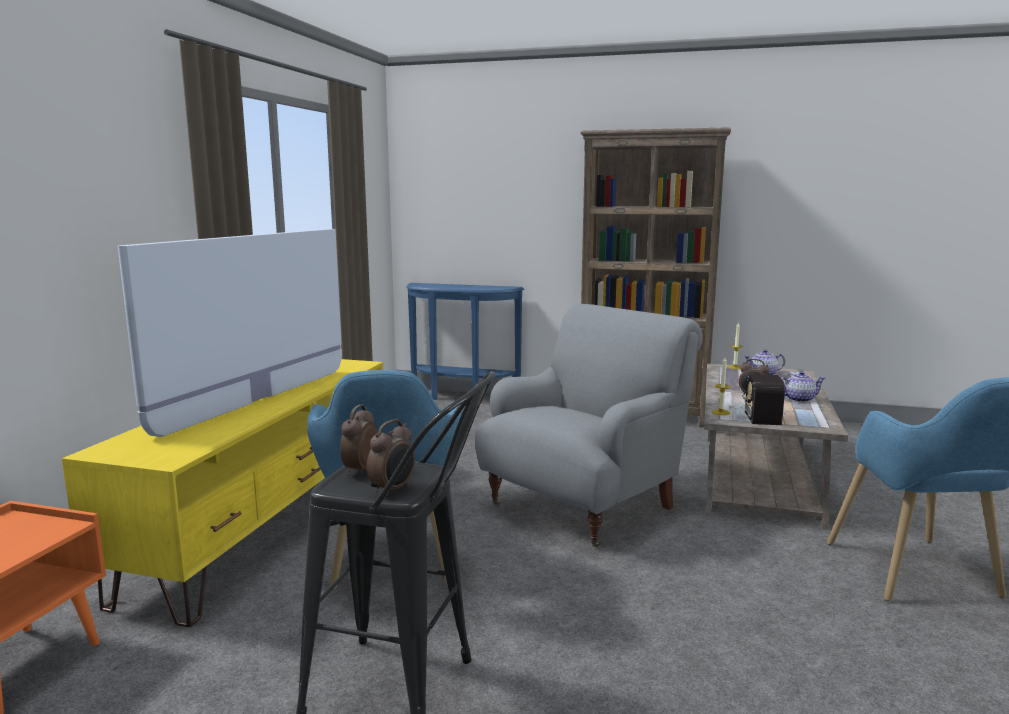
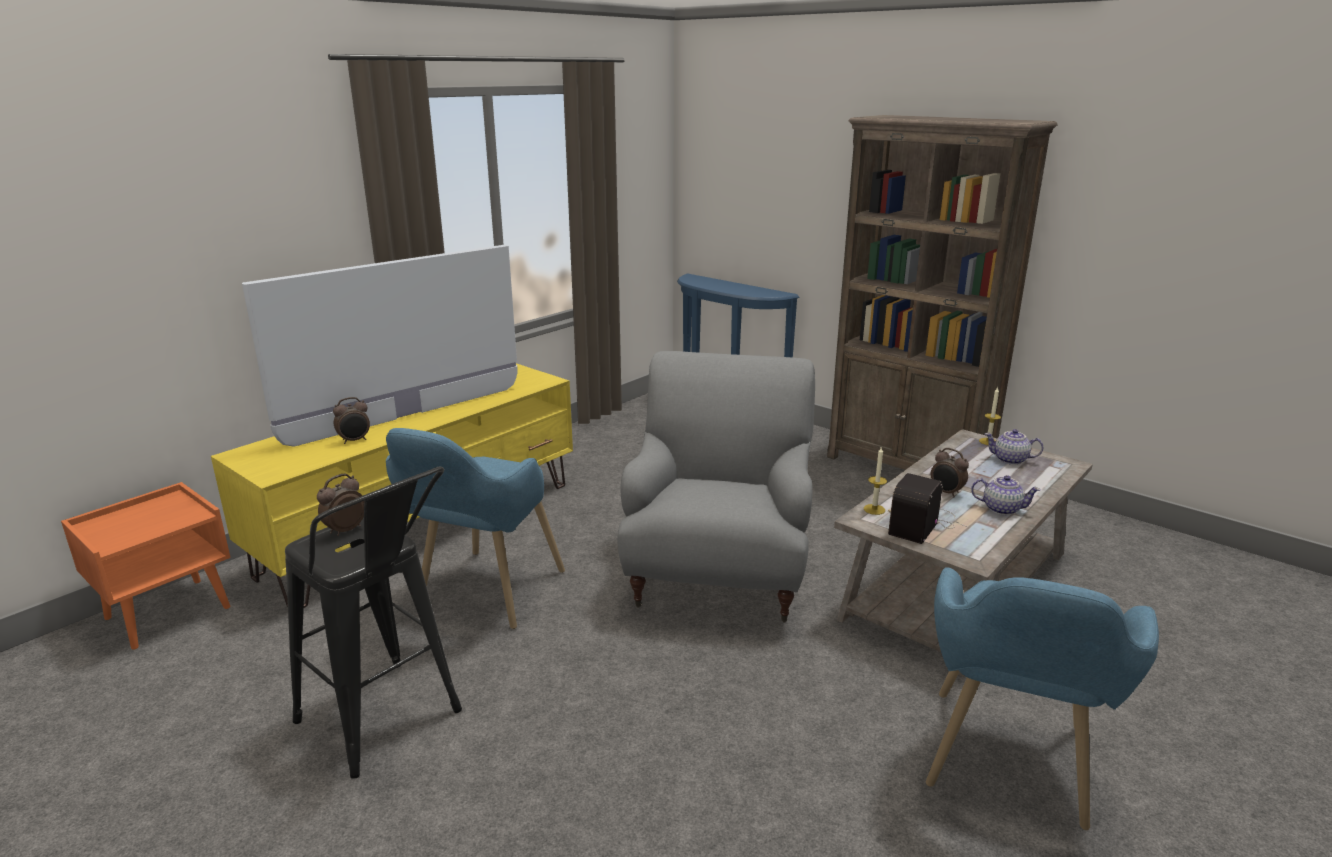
camera: 25 degrees right, 10 degrees up
alarm clock [366,419,415,496] -> alarm clock moved to [333,397,370,444]
grey armchair [475,304,703,548] -> grey armchair turned 60 degrees counterclockwise [617,351,815,622]

